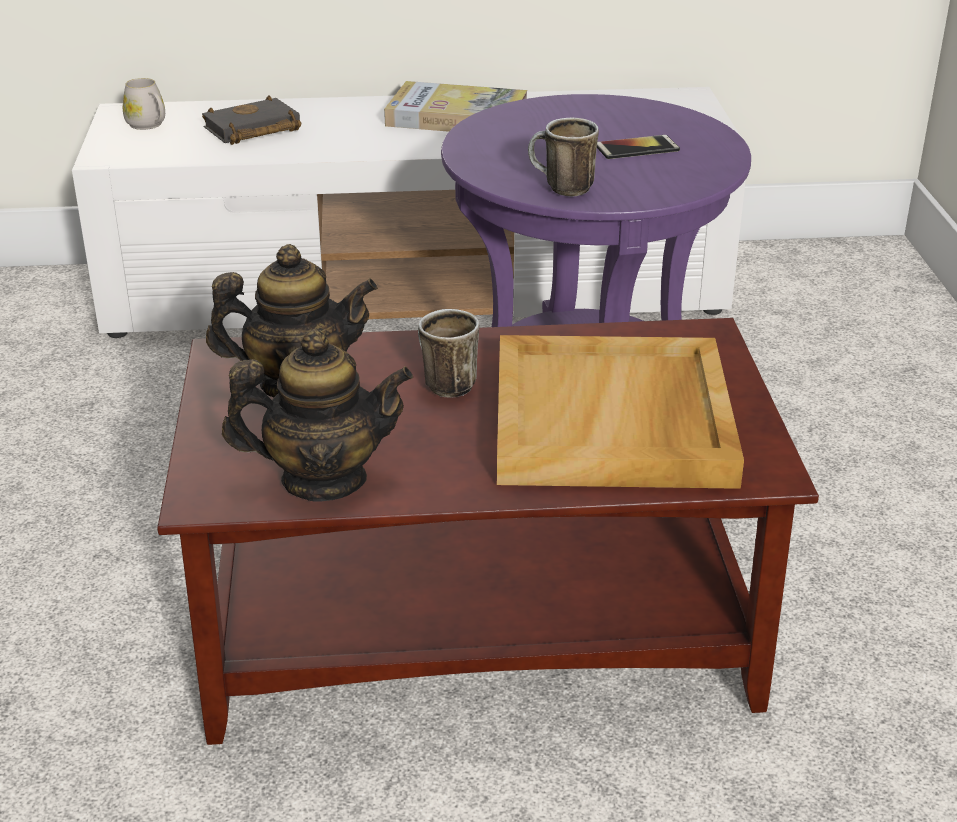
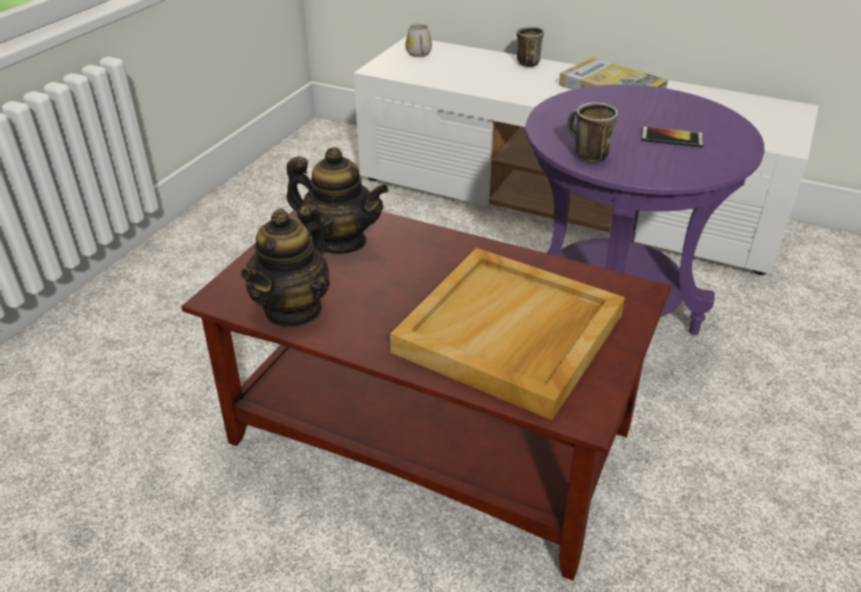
camera: 30 degrees right, 5 degrees up
black book [202,95,301,145] -> none
teapot [222,329,413,501] -> teapot turned 90 degrees clockwise [240,204,330,328]
mug [418,309,479,398] -> mug moved to [517,26,544,67]

